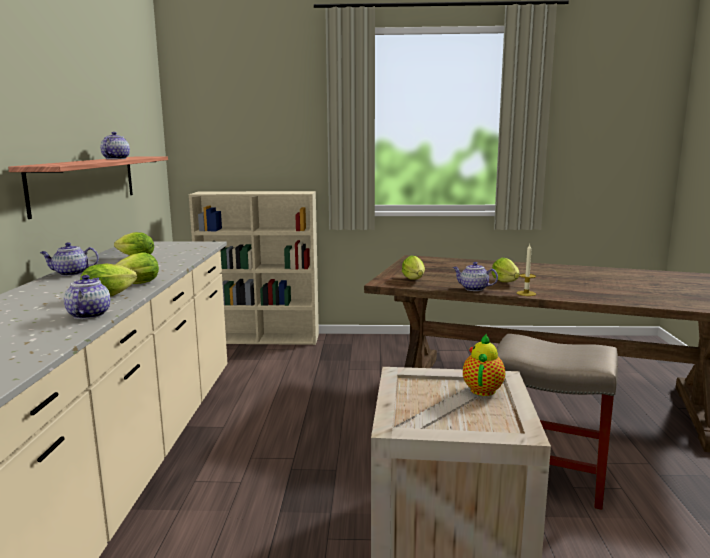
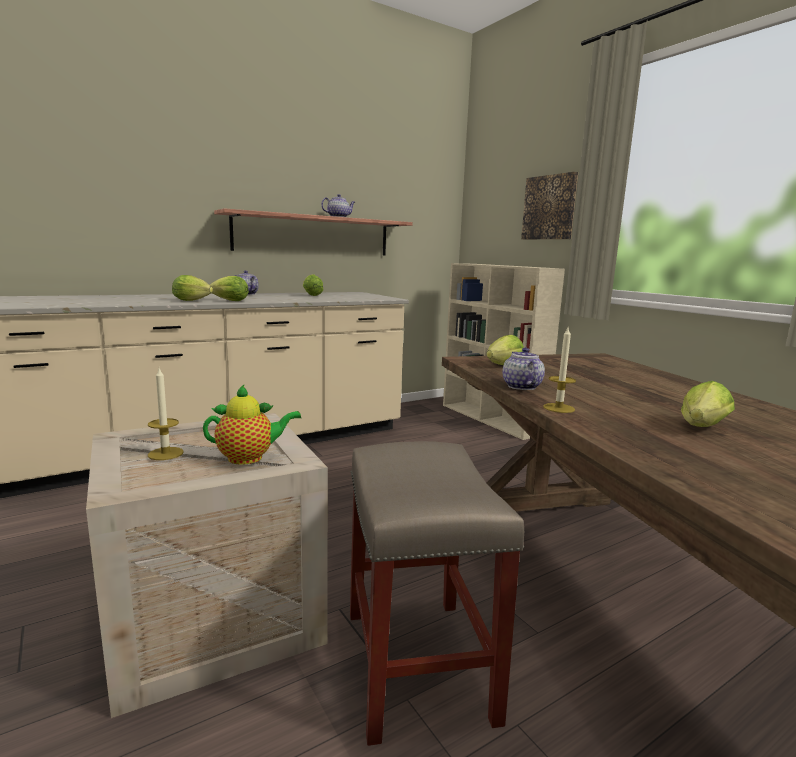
camera: 55 degrees right, 0 degrees up
teapot [64,275,110,319] -> none
lettuce [492,257,520,282] -> lettuce moved to [681,381,735,427]
none -> candle [148,368,184,460]
none -> picture [521,172,578,239]

